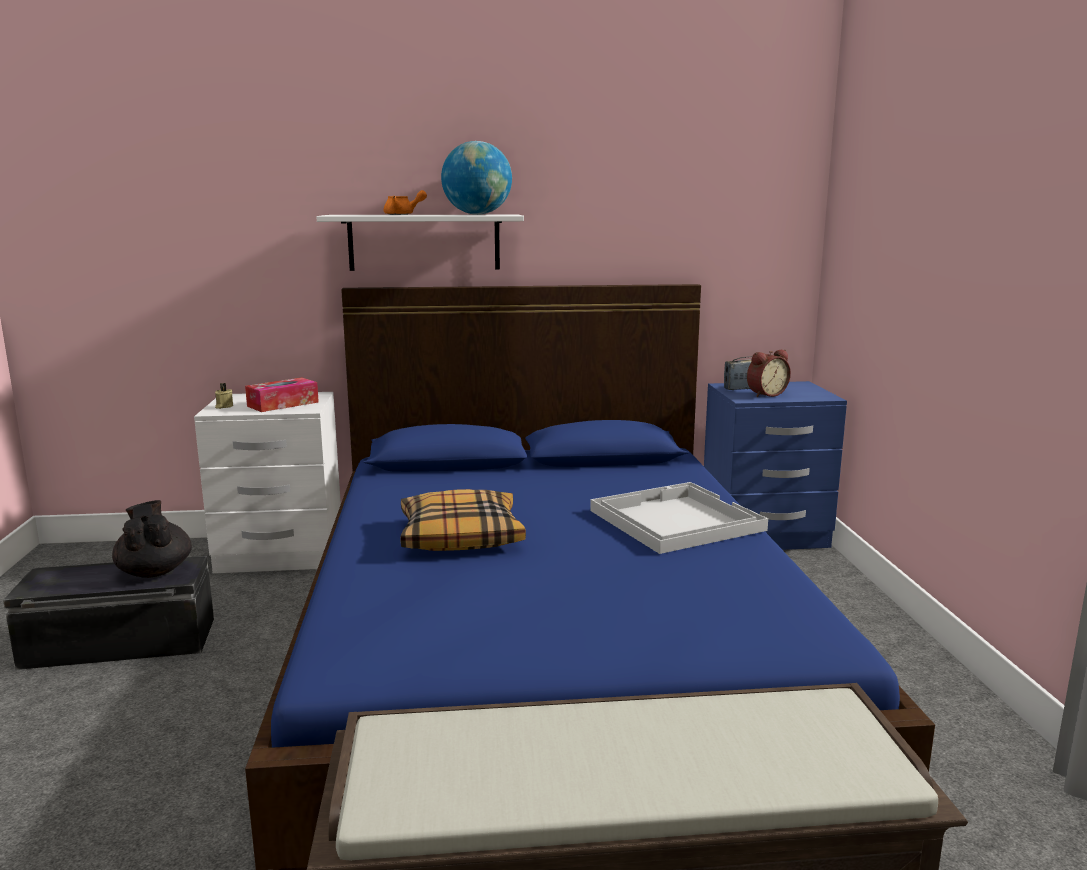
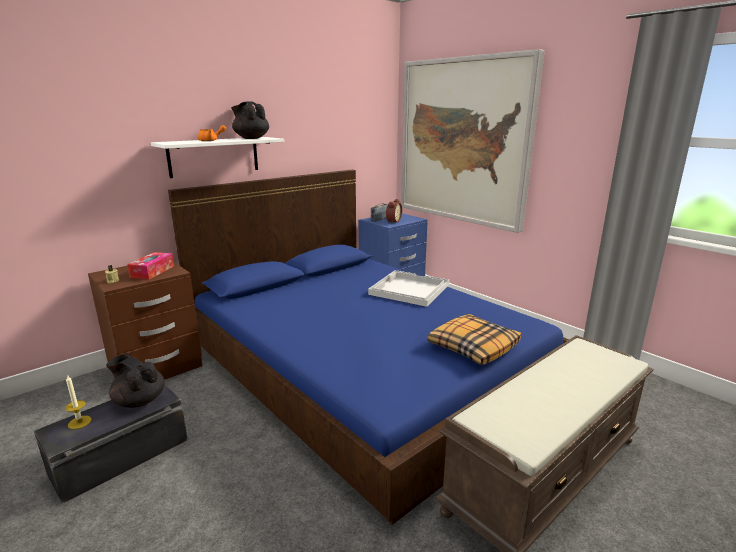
camera: 35 degrees left, 5 degrees up
white nightstand [194,392,341,573] -> brown nightstand [88,262,202,380]
pillow [400,489,526,551] -> pillow moved to [427,314,521,365]
globe [441,141,512,215] -> black teapot [231,101,269,139]
none -> candle [65,375,92,429]
none -> picture [401,49,545,233]

